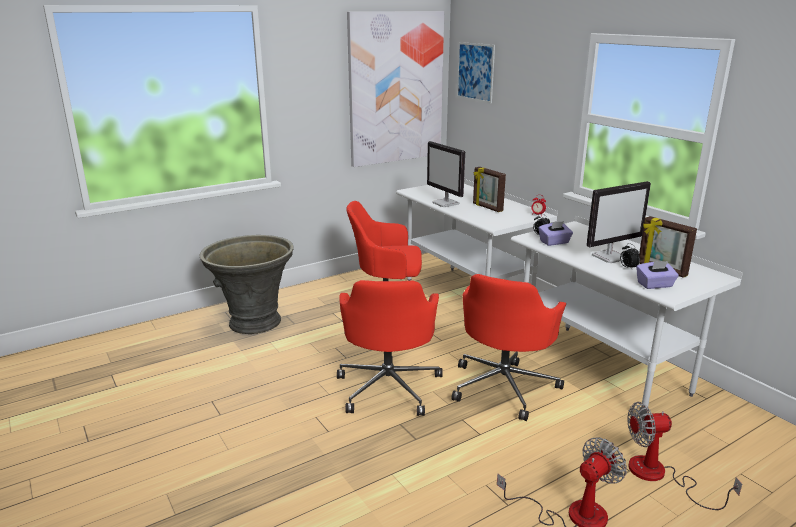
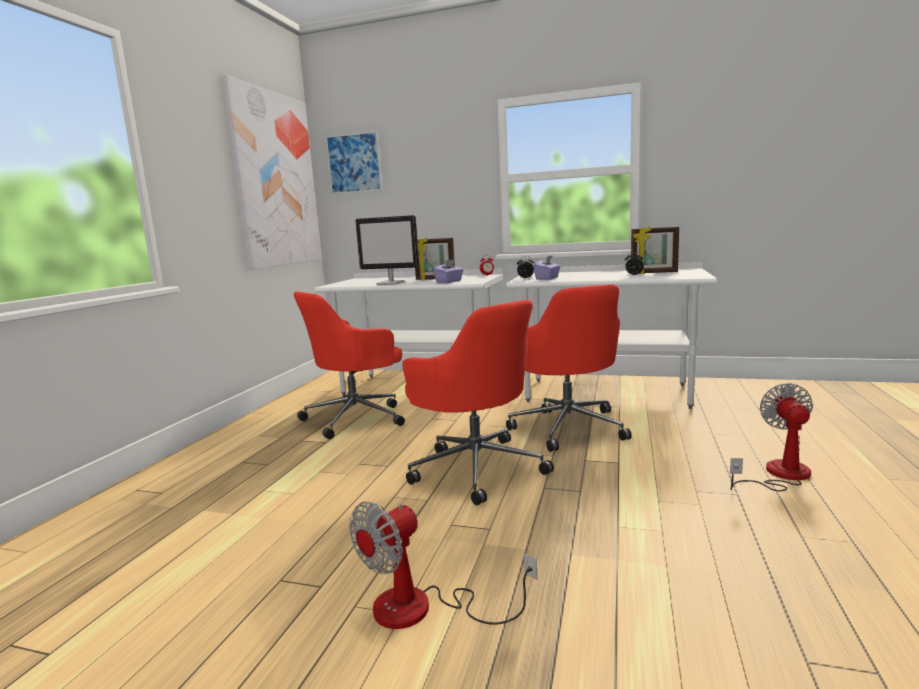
camera: 40 degrees left, 10 degrees down
grey planter [200,235,294,334] -> none
monitor [586,181,651,263] -> none
fan [627,402,742,510] -> fan moved to [349,501,537,629]
purple tissue box [636,261,679,289] -> purple tissue box moved to [433,259,463,283]

